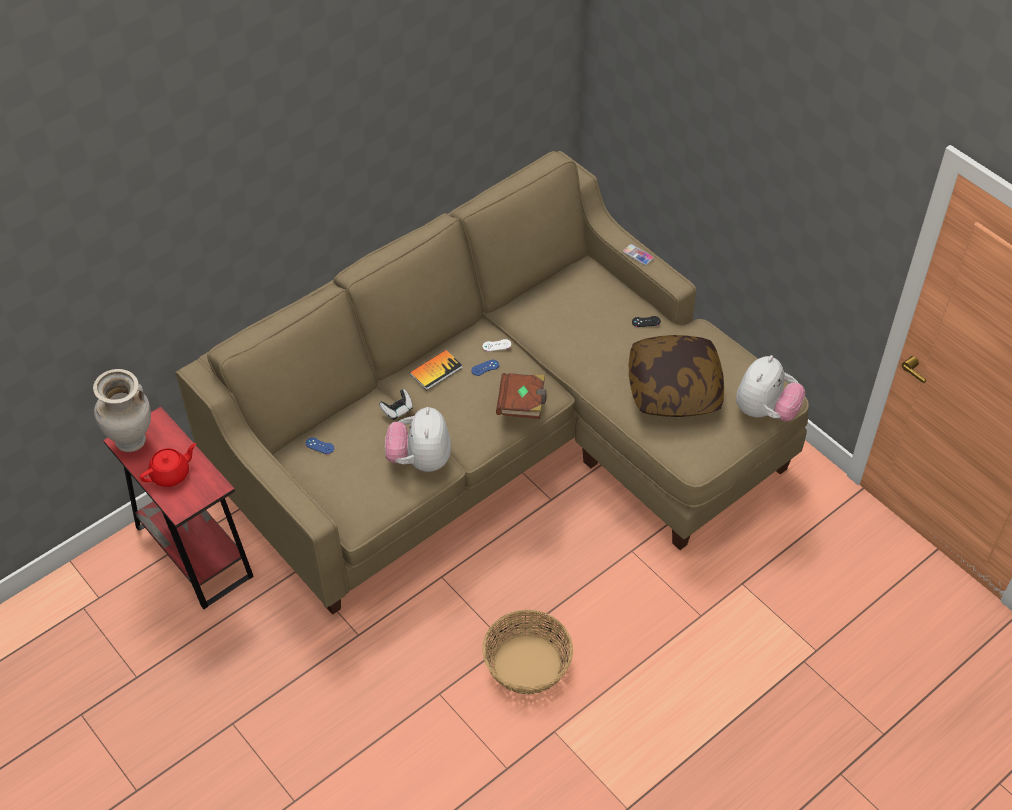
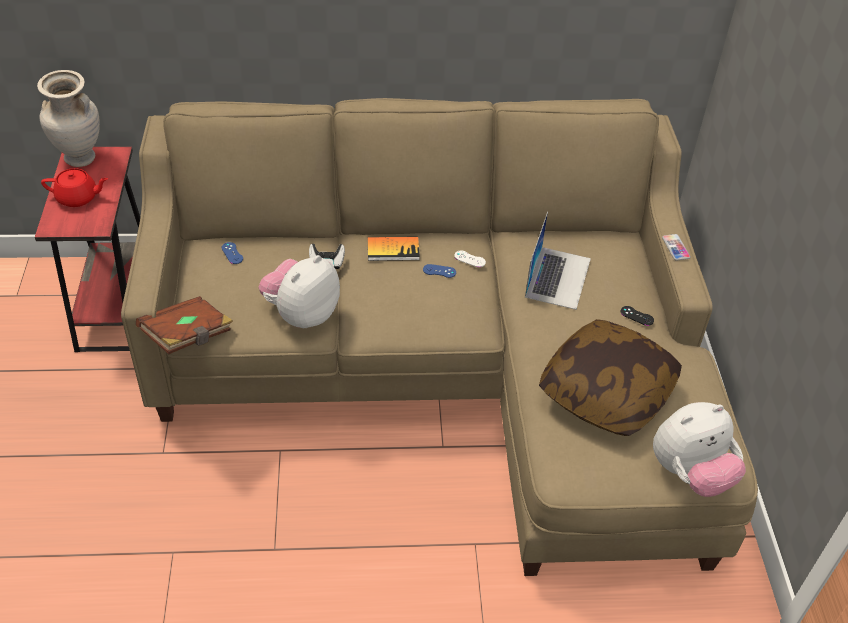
camera: 35 degrees right, 5 degrees down
basket [482,610,573,694] -> none
brown book [496,373,547,419] -> brown book moved to [136,296,233,354]
none -> laptop [525,212,591,310]

